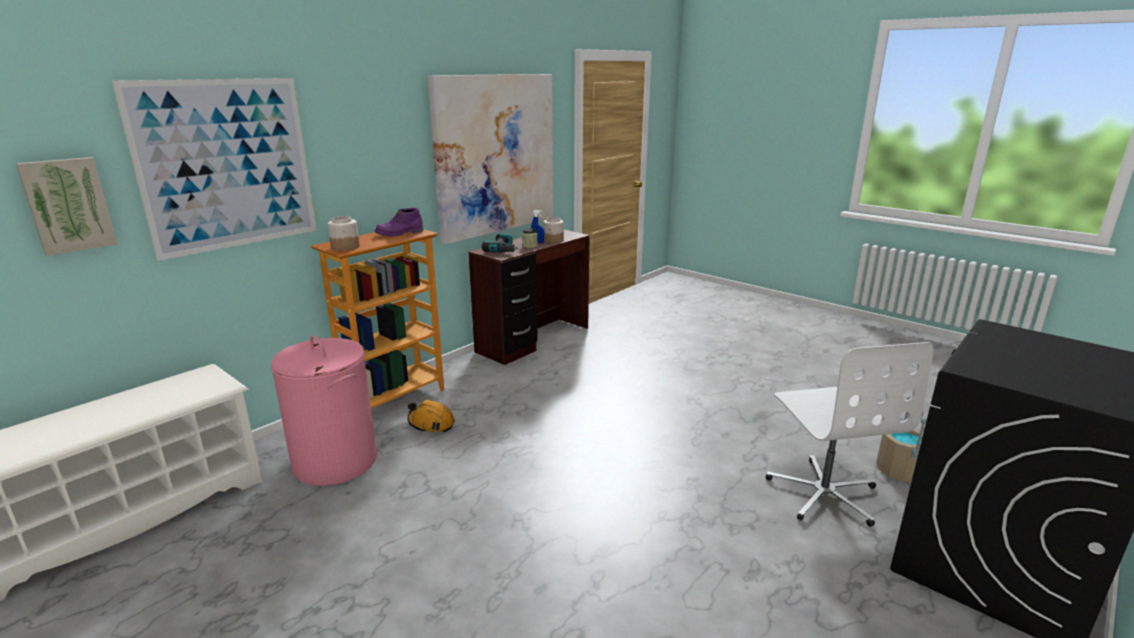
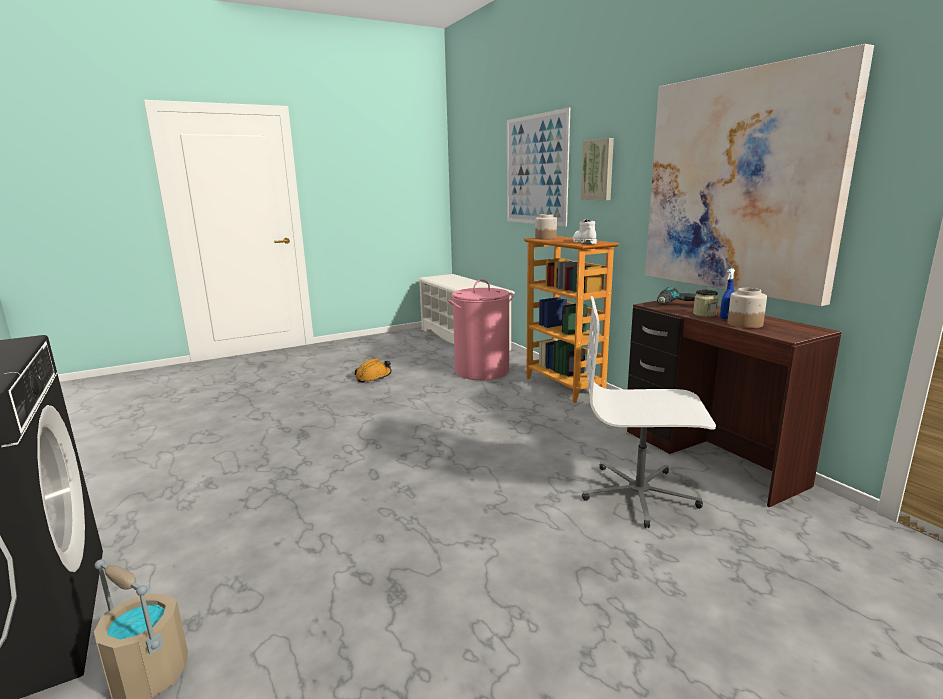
camera: 110 degrees right, 5 degrees down
picture [16,157,117,256] -> picture moved to [581,138,614,200]
purple boot [375,208,423,236] -> white boot [573,219,597,244]
orange hard hat [408,400,455,432] -> orange hard hat moved to [355,358,392,383]
white office chair [766,342,933,527] -> white office chair moved to [582,296,716,528]

